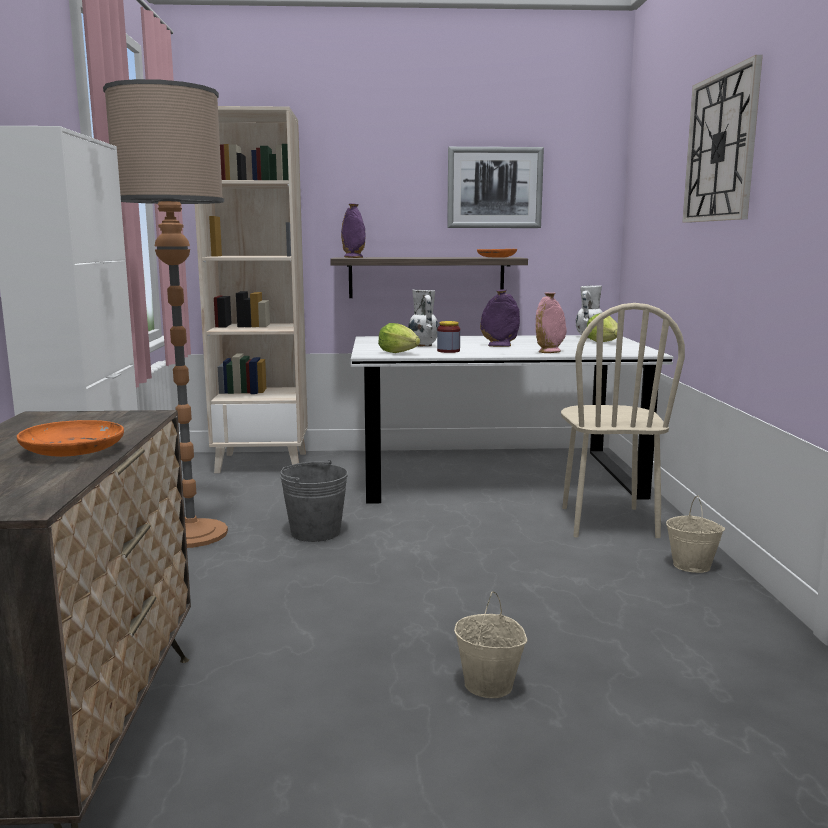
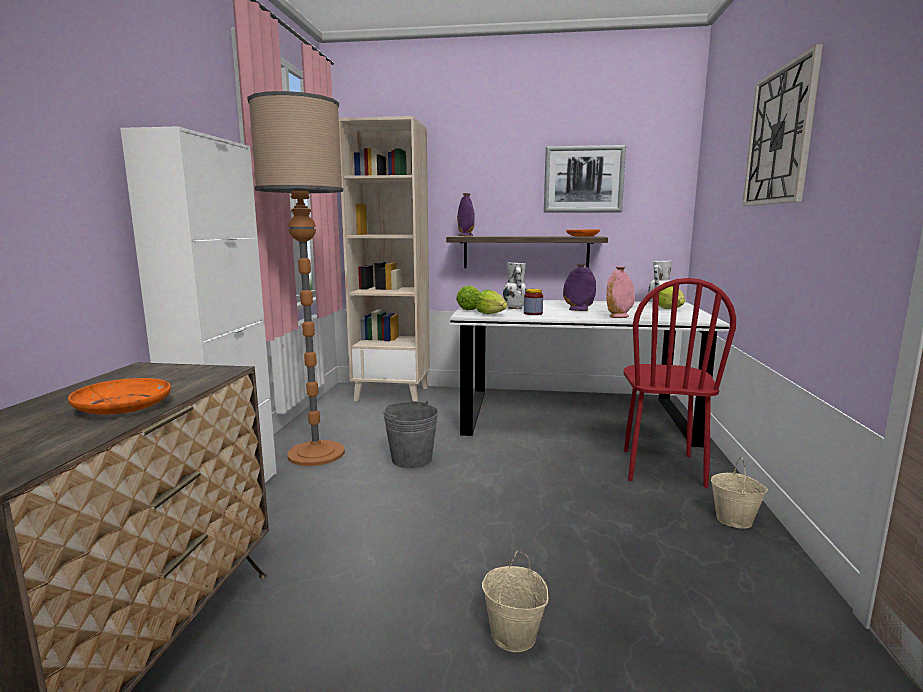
camera: 10 degrees right, 0 degrees up
beige chair [561,303,685,538] -> red chair [624,278,736,488]
none -> lettuce [456,285,480,310]

